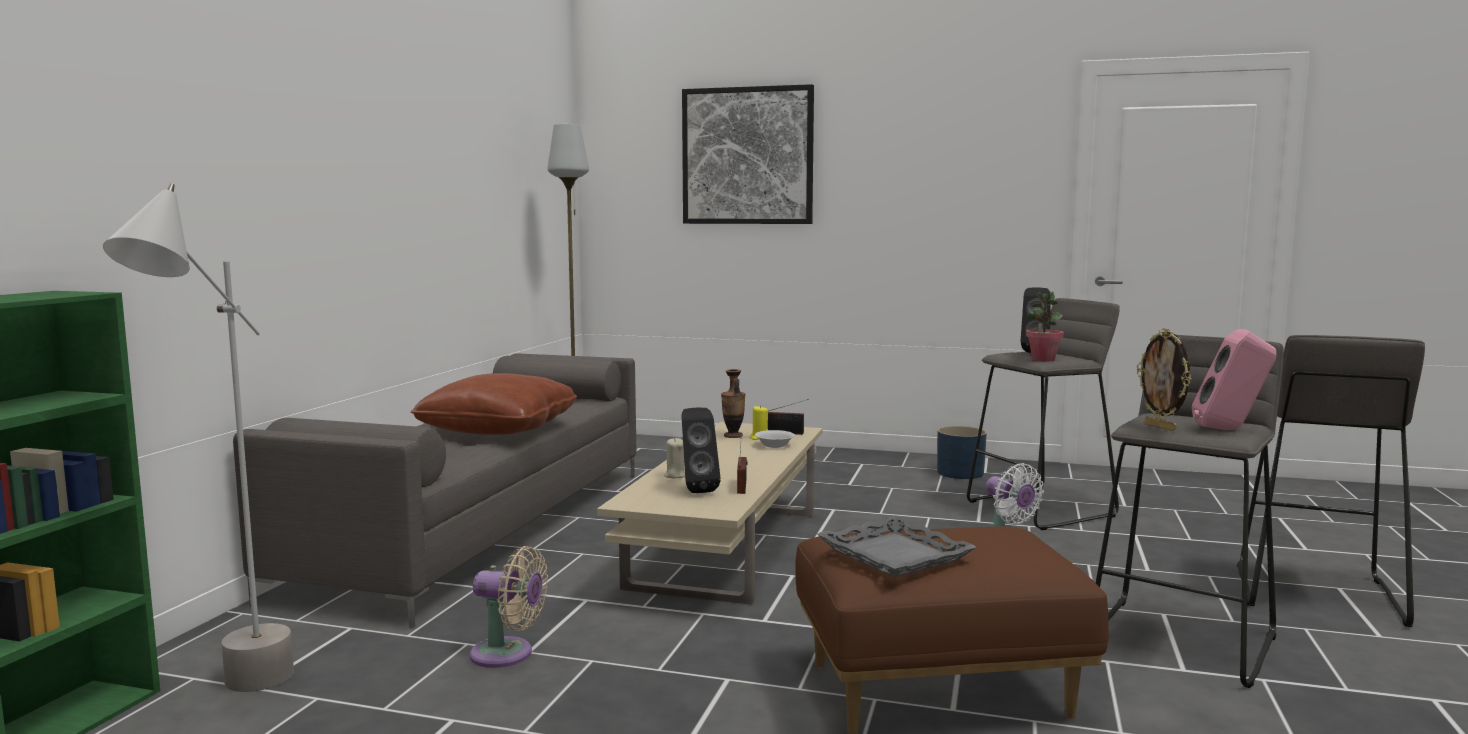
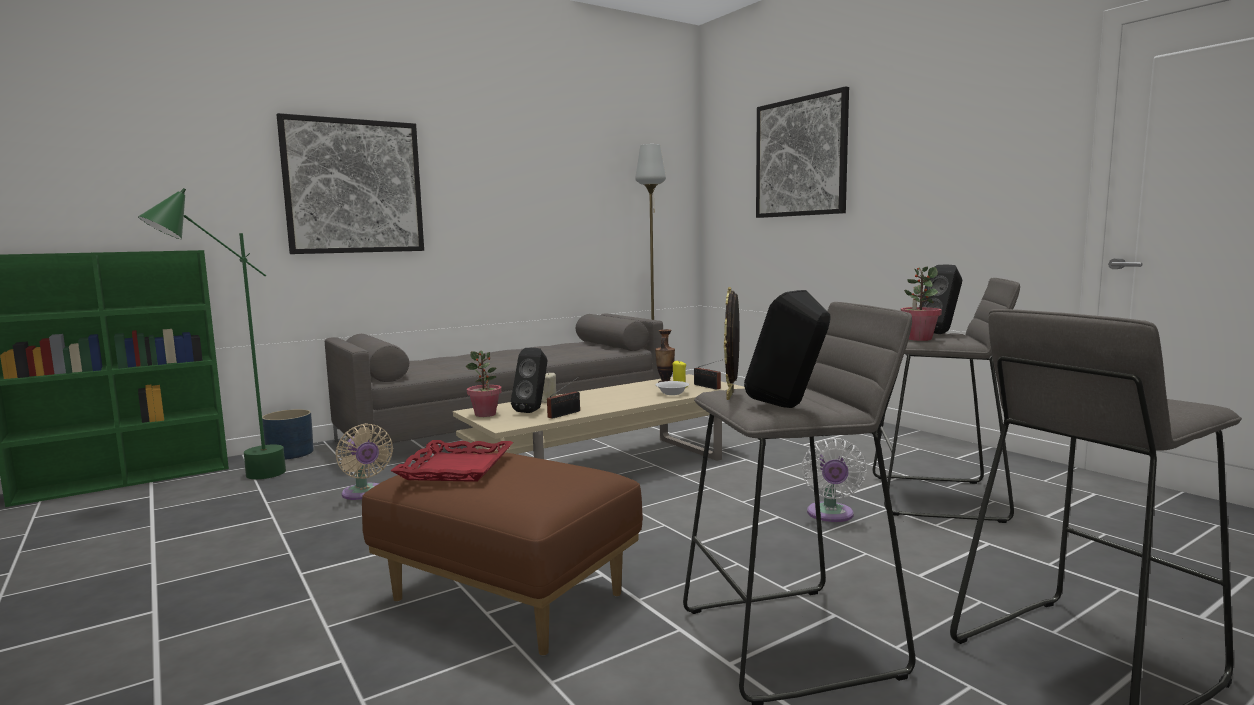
camera: 40 degrees right, 0 degrees up
grey floor lamp [103,183,294,692] -> green floor lamp [138,188,286,479]
brown pillow [411,373,577,435] -> none
grey tray [817,516,977,577] -> red tray [391,440,513,482]
blue planter [937,426,987,479] -> blue planter moved to [262,409,314,460]
pink speaker [1192,329,1276,430] -> black speaker [744,290,831,408]
none -> picture [277,113,424,254]
none -> potted plant [466,350,502,417]

